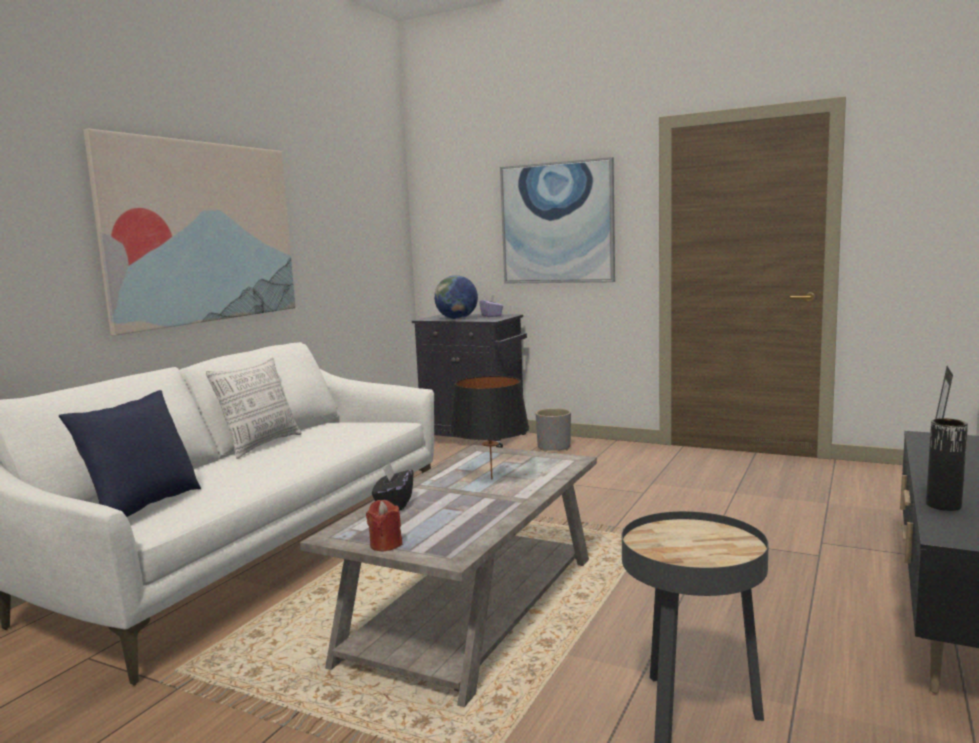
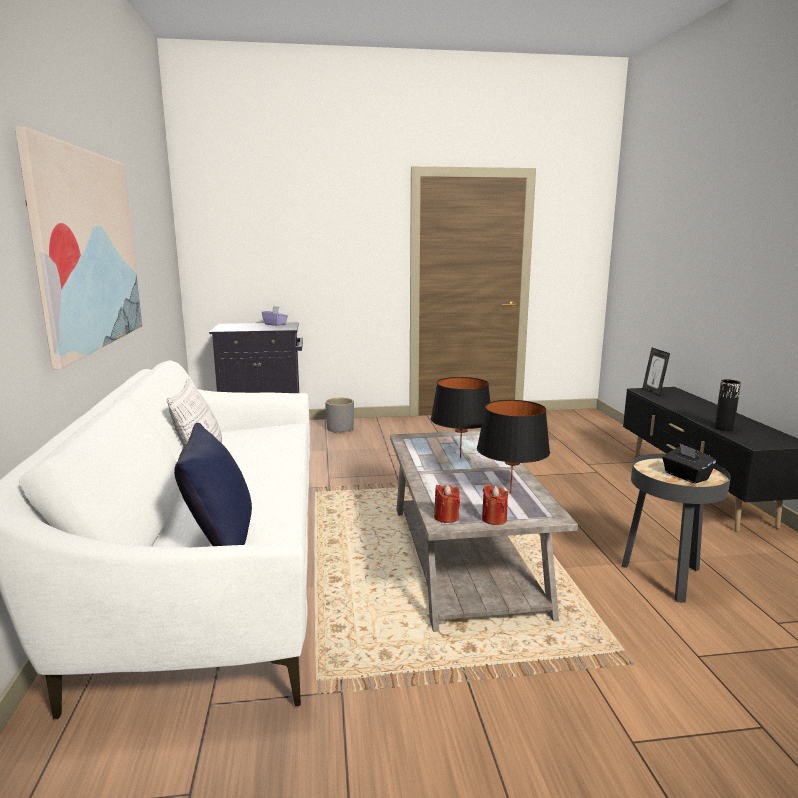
camera: 35 degrees left, 5 degrees up
black tissue box [372,462,414,510] -> black tissue box moved to [662,444,716,484]
globe [434,275,478,319] -> none
picture [500,157,615,283] -> none
none -> red candle [434,484,460,523]
none -> black table lamp [477,400,550,494]

